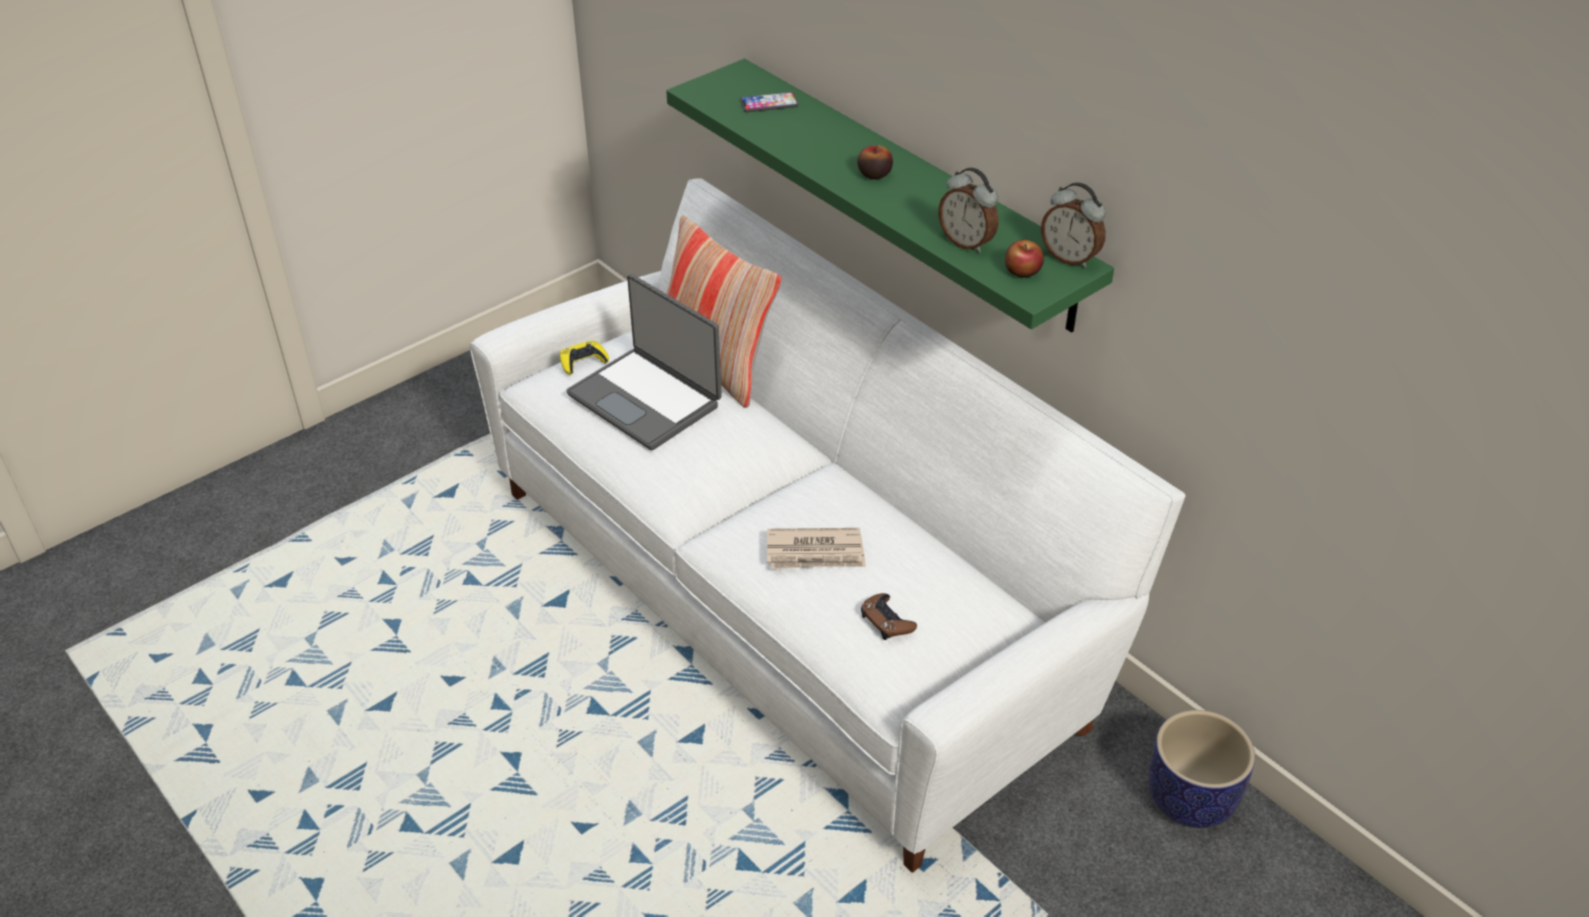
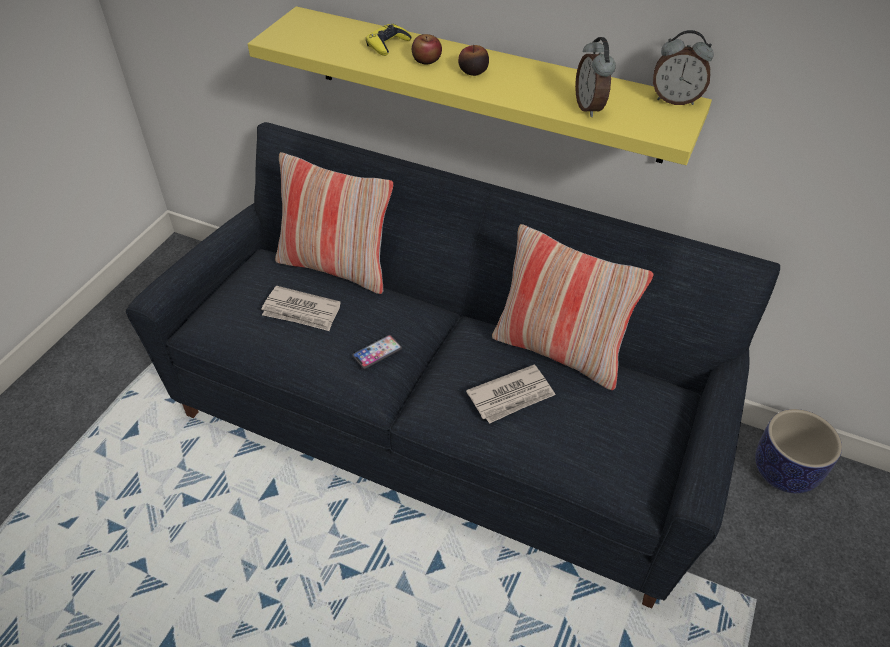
camera: 25 degrees left, 5 degrees up
white sofa [470,178,1186,873] -> black sofa [126,122,780,608]
yellow game controller [560,340,609,375] -> yellow game controller moved to [366,24,412,56]
laptop [566,274,722,450] -> newspaper [261,286,341,331]
green shelf [666,59,1114,333] -> yellow shelf [248,6,712,165]
phone [740,92,798,112] -> phone moved to [352,335,402,369]
brown game controller [861,593,917,640] -> none
alarm clock [939,167,999,253] -> alarm clock turned 60 degrees clockwise [575,37,616,117]
apple [1005,240,1044,277] -> apple moved to [412,34,442,65]
none -> pillow [492,224,654,390]

